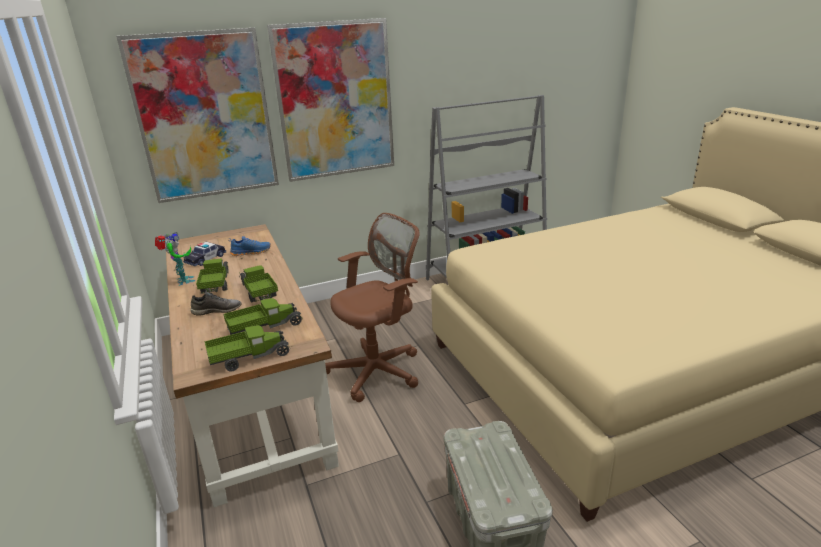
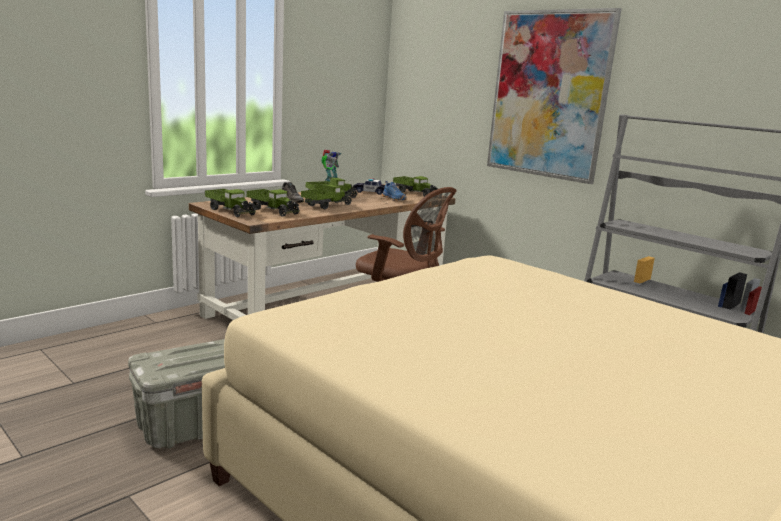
camera: 65 degrees right, 10 degrees down
picture [116,27,279,203] -> none
none -> toy truck [393,176,438,197]

